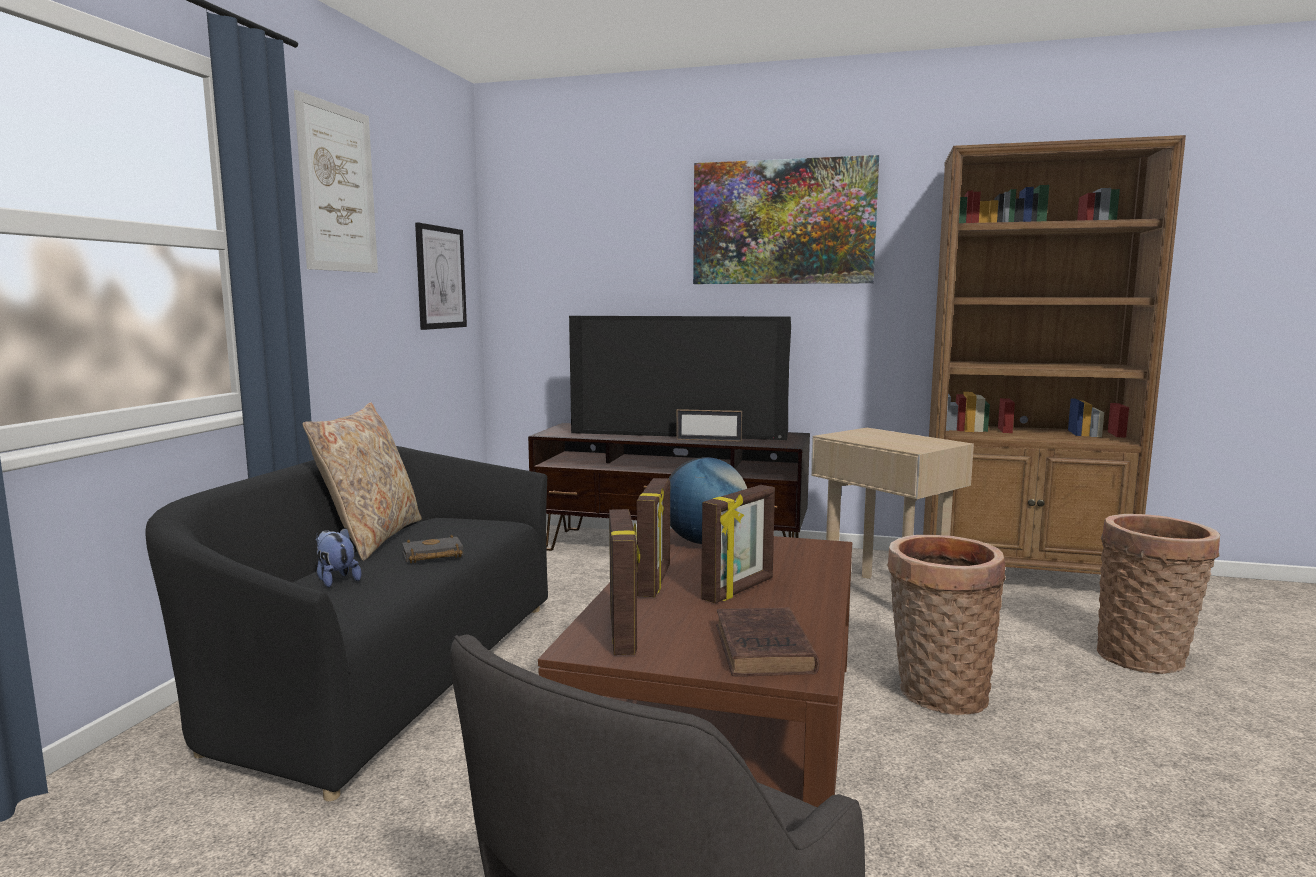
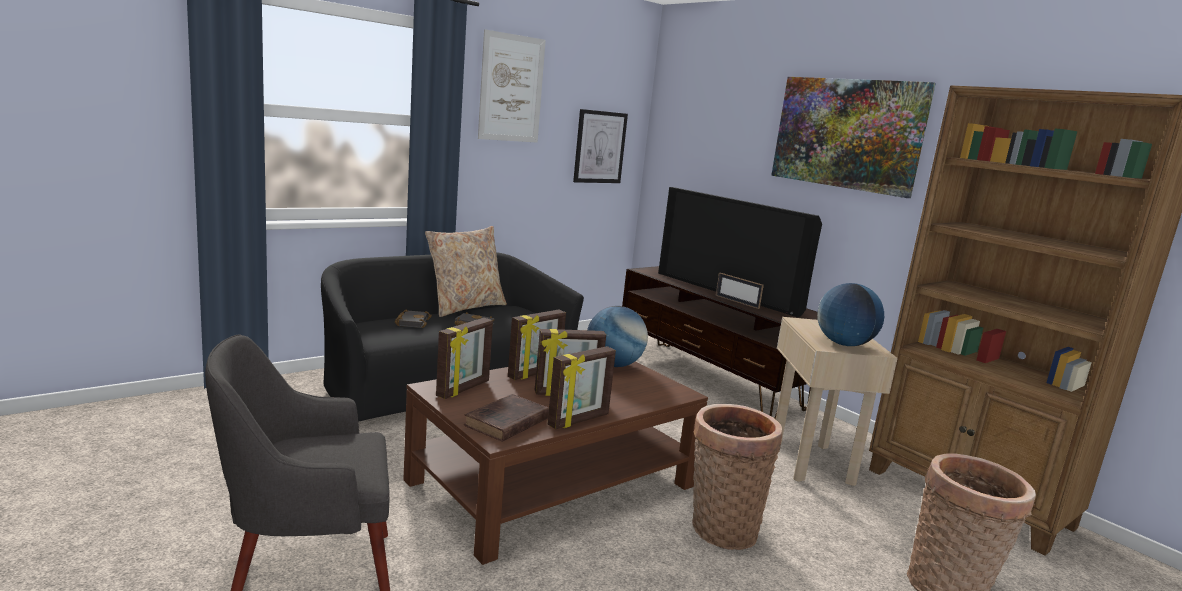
camera: 35 degrees right, 5 degrees up
plush toy [316,527,361,588] -> black book [395,310,432,328]
none -> picture frame [548,346,616,429]
none -> globe [817,283,884,346]

